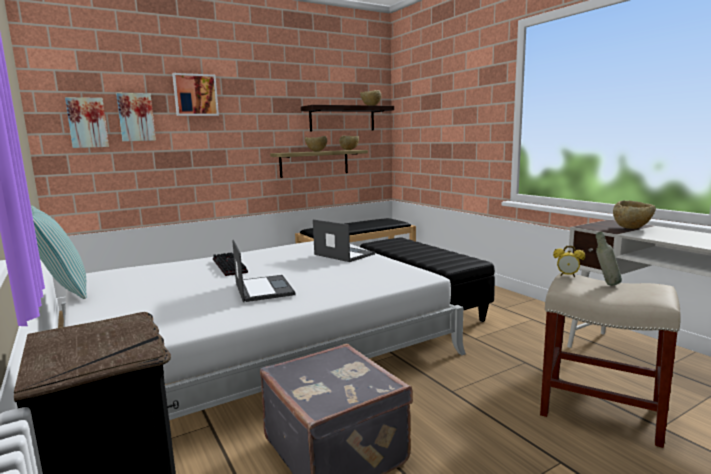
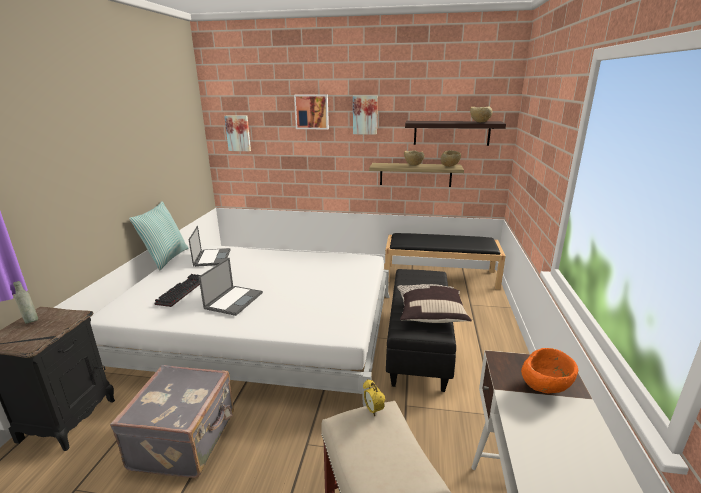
camera: 40 degrees right, 10 degrees up
picture [116,93,156,141] -> picture moved to [353,96,378,135]
keyboard [213,253,248,276] -> keyboard moved to [155,274,200,307]
laptop [313,220,375,262] -> laptop moved to [189,226,230,267]
grey bottle [596,232,622,285] -> grey bottle moved to [13,281,38,324]
beige bowl [613,200,656,229] -> orange bowl [521,348,578,394]
none -> pillow [397,284,472,323]

